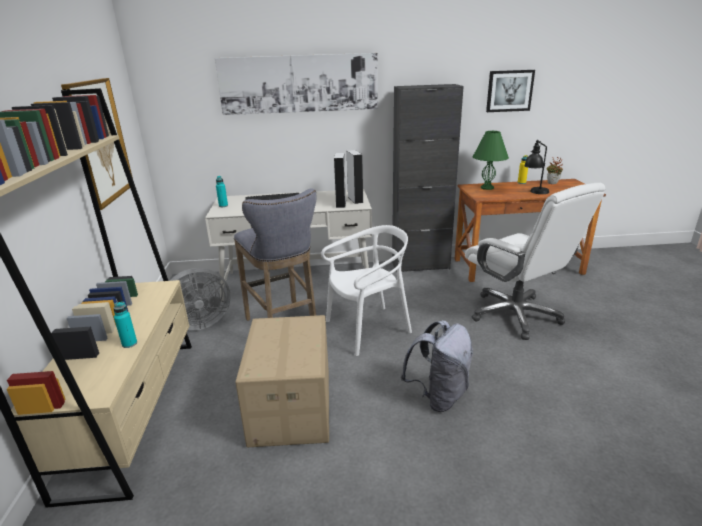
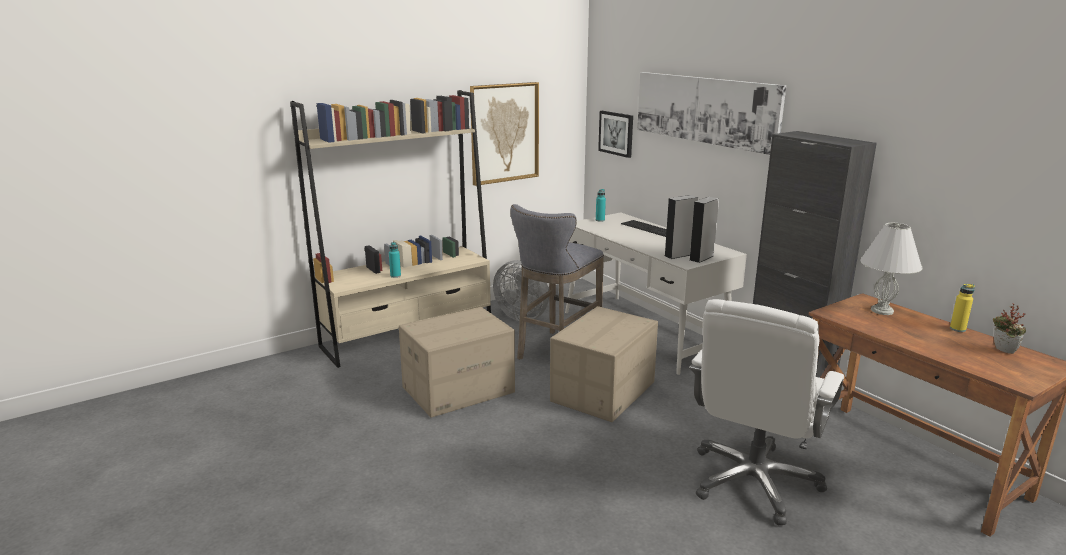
camera: 60 degrees right, 5 degrees down
white chair [321,225,412,356] -> cardboard box [550,306,658,422]
grey backpack [401,320,473,412] -> none
green table lamp [473,131,509,190] -> white table lamp [860,223,923,315]
picture [486,70,535,112] -> picture moved to [598,111,633,158]
black table lamp [524,140,549,194] -> none

